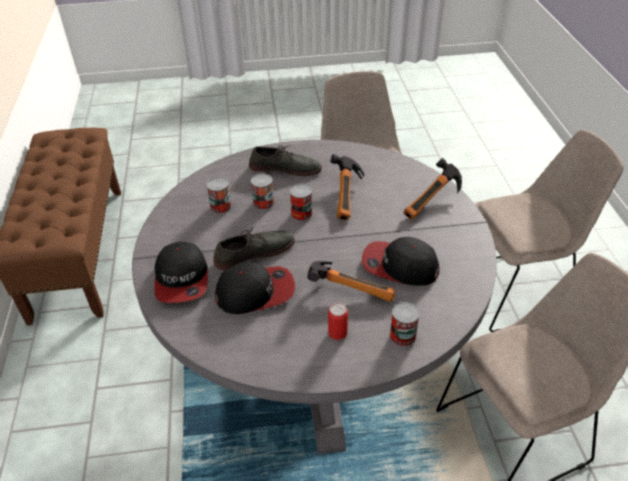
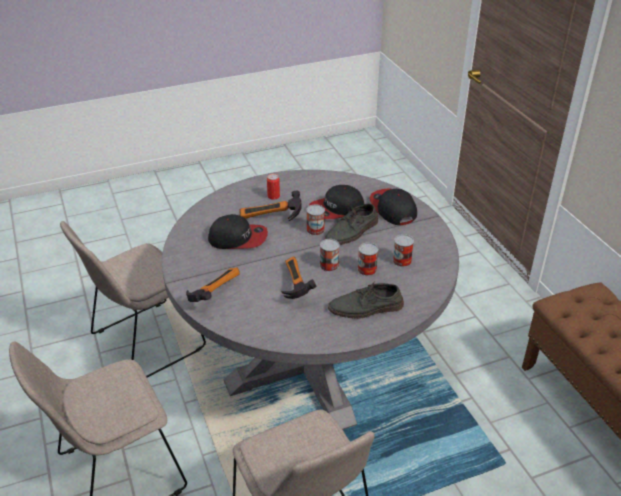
camera: 165 degrees right, 5 degrees down
can [390,302,420,347] -> can moved to [306,205,325,236]

